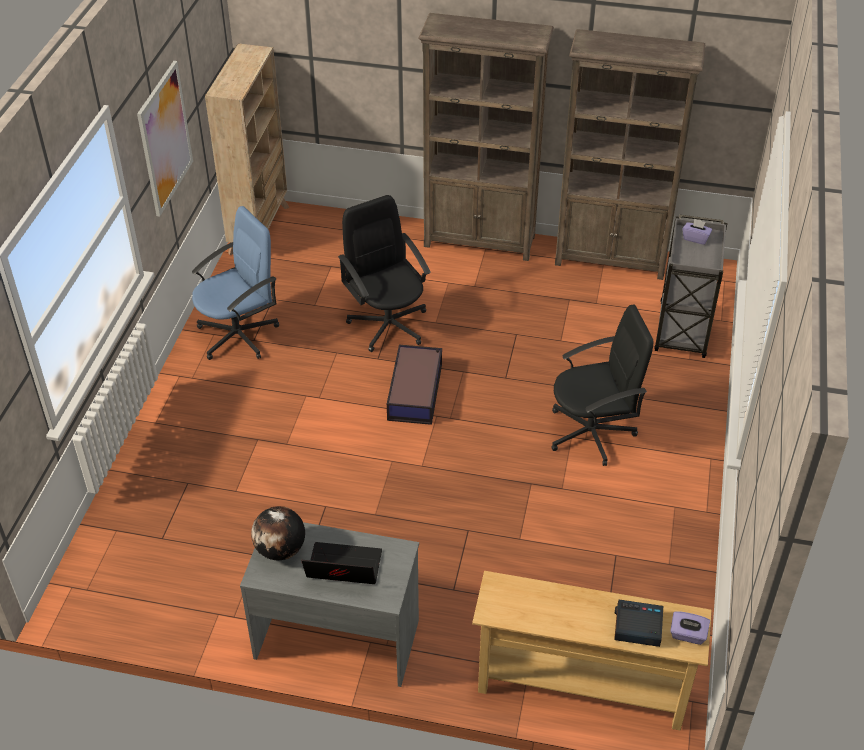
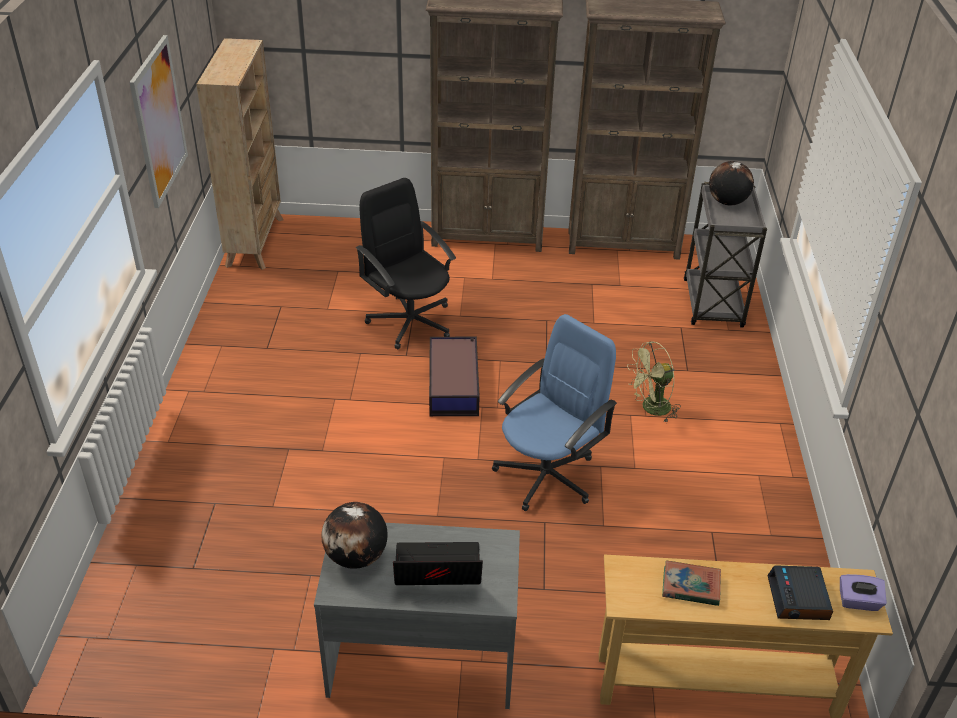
camera: 10 degrees left, 5 degrees down
blue office chair [192,206,279,360] -> blue office chair moved to [492,314,617,511]
black office chair [552,305,654,466] -> green fan [627,342,681,423]
alarm clock [614,600,663,647] -> alarm clock turned 90 degrees counterclockwise [767,565,833,620]
purple tissue box [682,219,712,245] -> globe [709,161,754,206]
none -> book [662,560,721,606]

